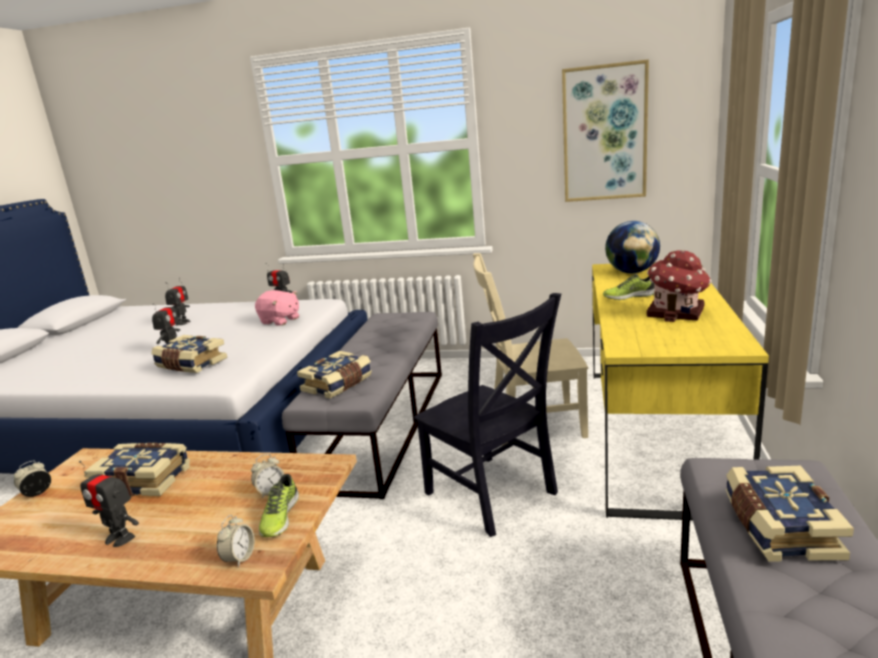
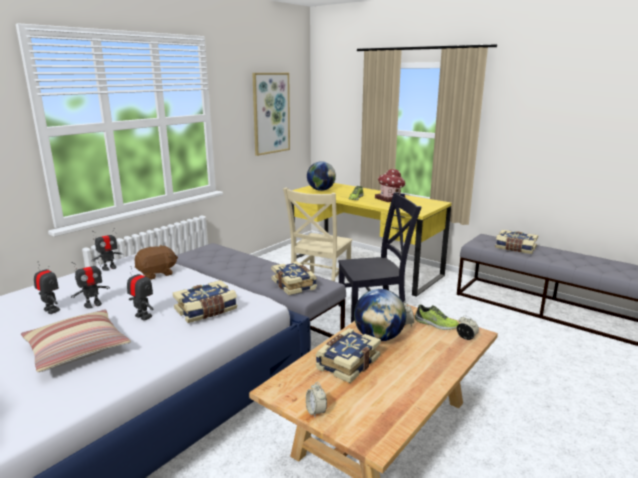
camera: 65 degrees left, 0 degrees up
toy robot [79,461,139,547] -> toy robot moved to [71,258,110,309]
pink plush toy [255,290,299,326] -> brown plush toy [134,245,178,280]
none -> pillow [21,310,131,372]
none -> globe [354,289,406,341]

